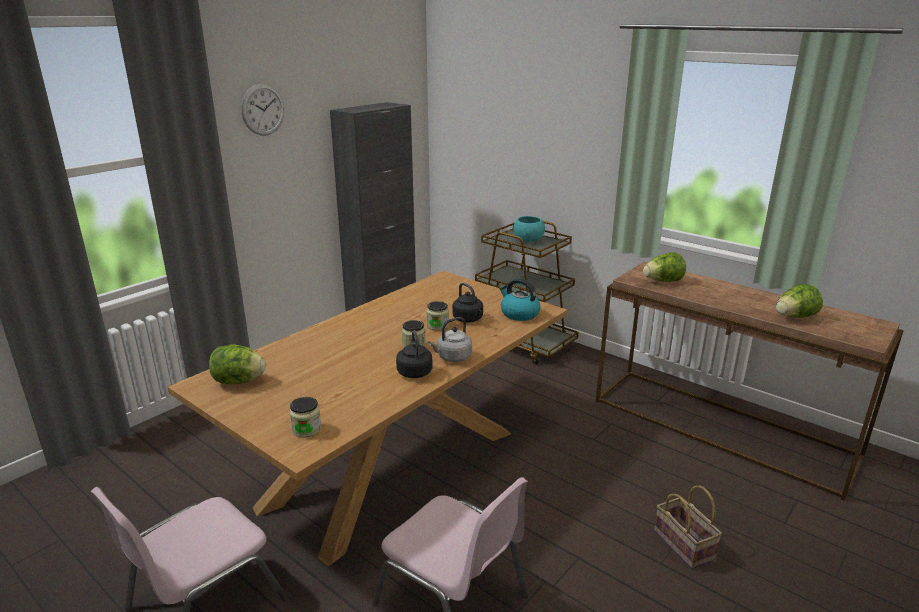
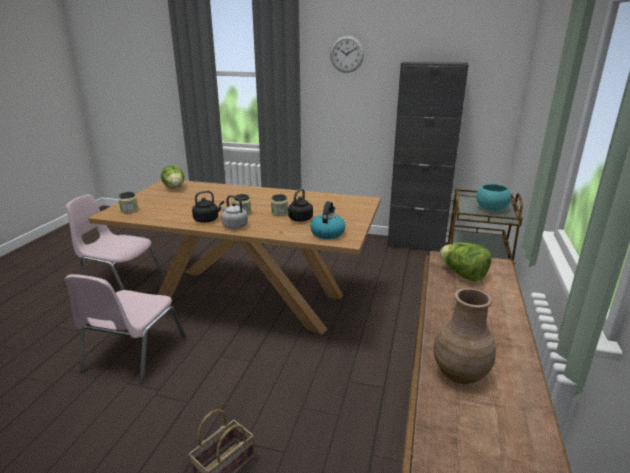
camera: 65 degrees right, 0 degrees up
lettuce [776,284,823,318] -> brown vase [433,288,496,384]

